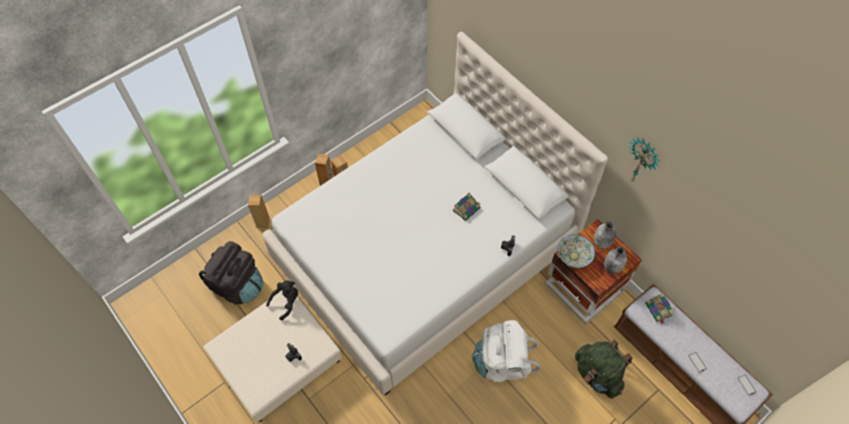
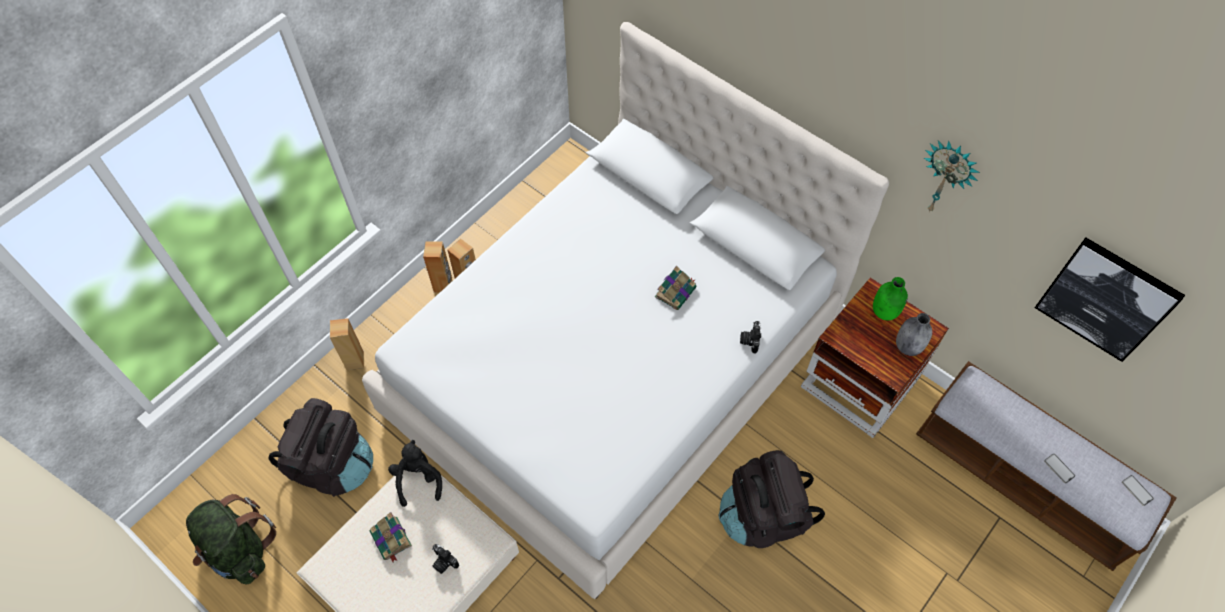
camera: 10 degrees left, 0 degrees up
black plush toy [266,280,298,320] -> black plush toy turned 45 degrees counterclockwise [388,440,442,507]
white backpack [472,320,540,382] -> black backpack [719,450,825,548]
bowl [557,234,595,268] -> none
green backpack [575,340,632,399] -> green backpack moved to [186,494,276,585]
grey bottle [594,221,616,249] -> green bottle [873,277,908,320]
book [645,293,674,324] -> book moved to [370,512,412,562]
none -> picture [1035,237,1185,362]

